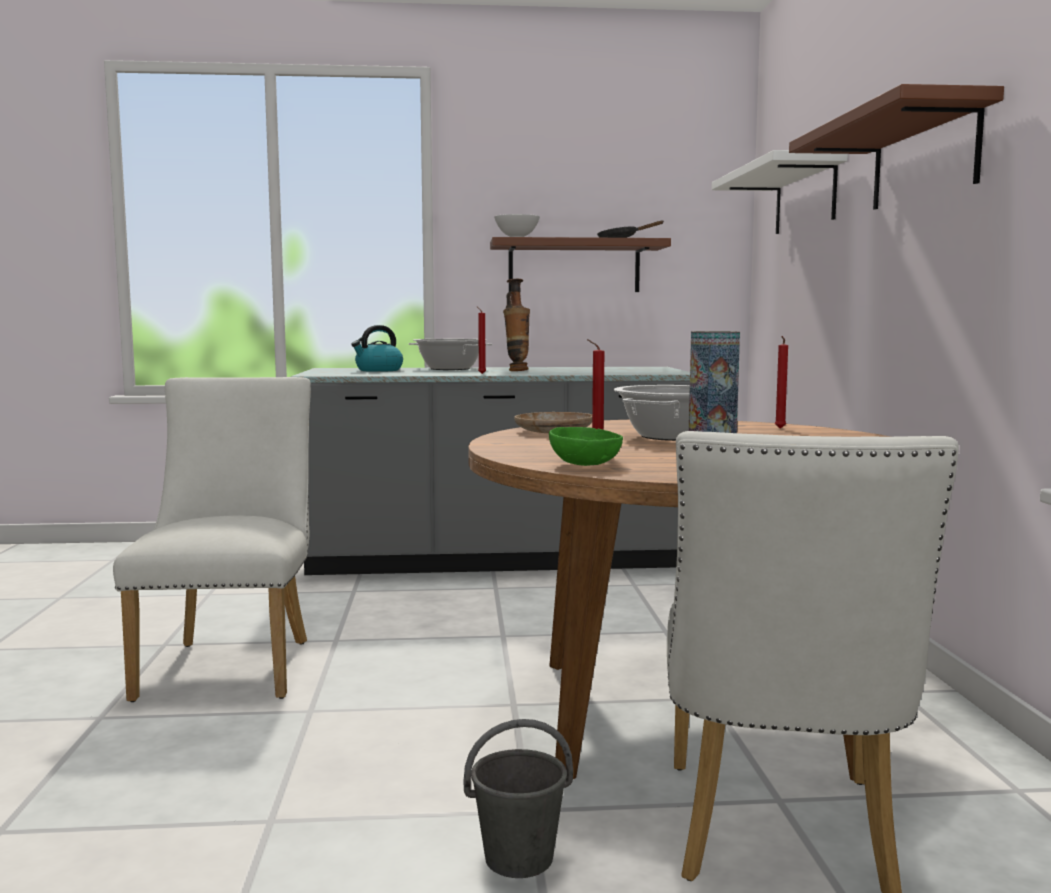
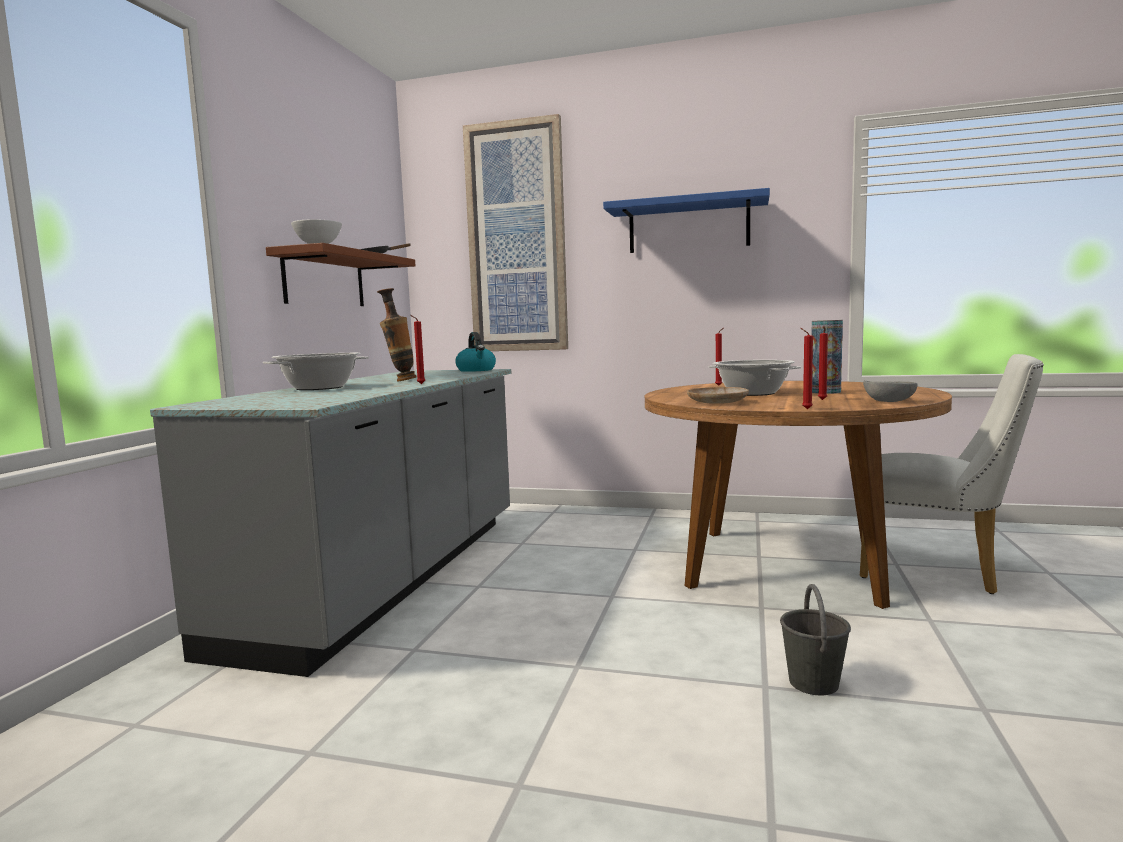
camera: 70 degrees left, 0 degrees up
white chair [113,377,311,702] -> none
kettle [351,325,403,372] -> kettle moved to [455,332,496,372]
grey bucket [464,719,573,878] -> grey bucket moved to [780,584,851,695]
green bowl [549,427,623,466] -> grey bowl [863,381,918,402]
white shelf [712,150,848,234] -> picture [463,114,568,351]
brown shelf [789,84,1004,210] -> blue shelf [603,188,770,253]
none -> red candle [800,328,813,409]

